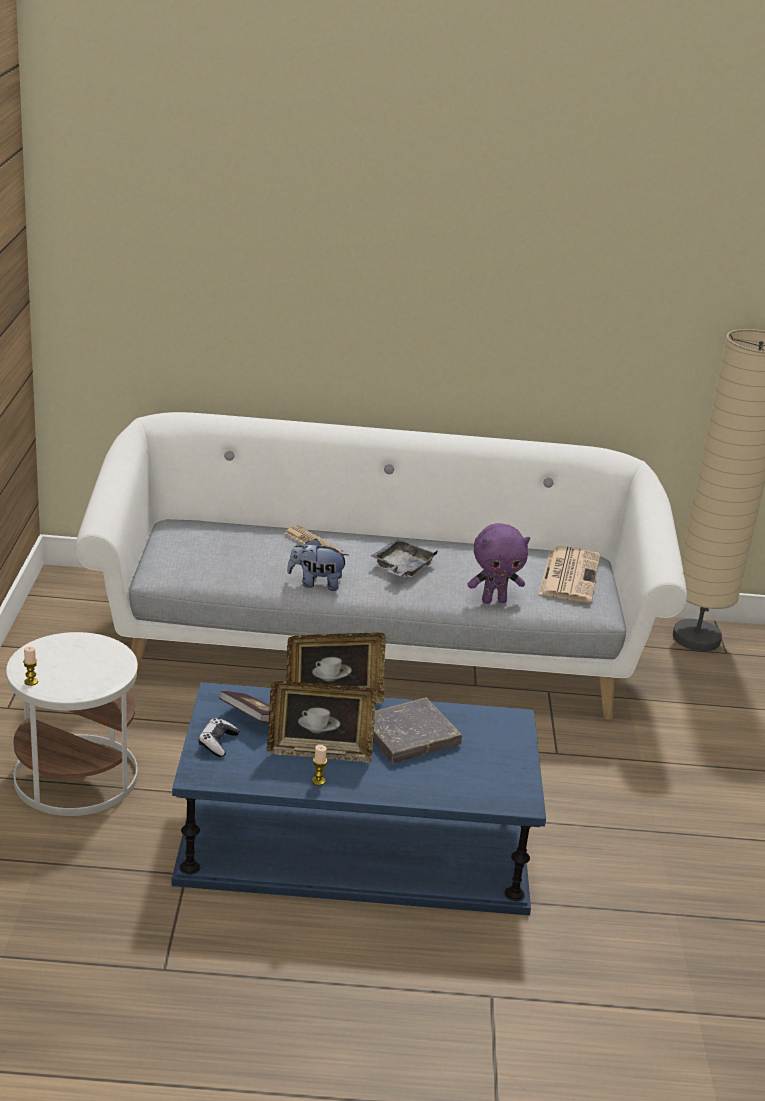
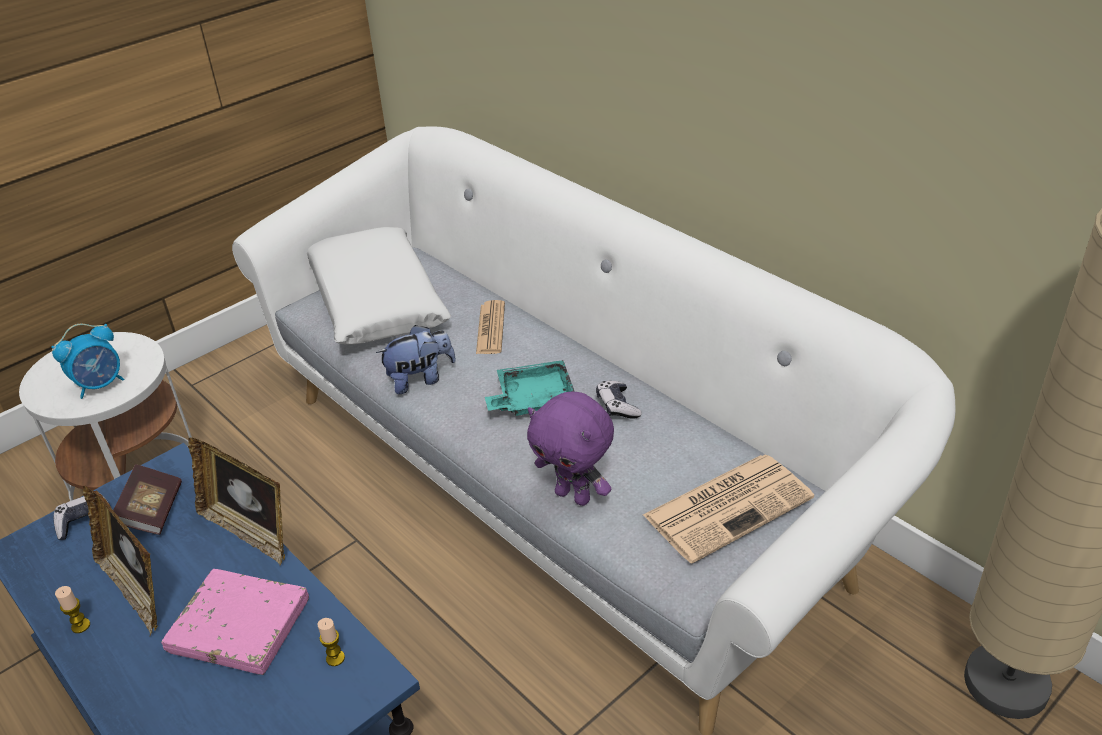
camera: 50 degrees right, 10 degrees up
candle [23,647,38,686] -> candle moved to [317,618,345,666]
plush toy [287,539,348,591] -> plush toy turned 105 degrees clockwise [376,325,456,394]
grey tray [371,539,437,576] -> turquoise tray [485,360,575,416]
grey book [373,698,462,763] -> pink book [161,569,309,675]
none -> alarm clock [52,324,124,399]
none -> white pillow [307,227,451,344]
none -> game controller [596,381,642,419]

